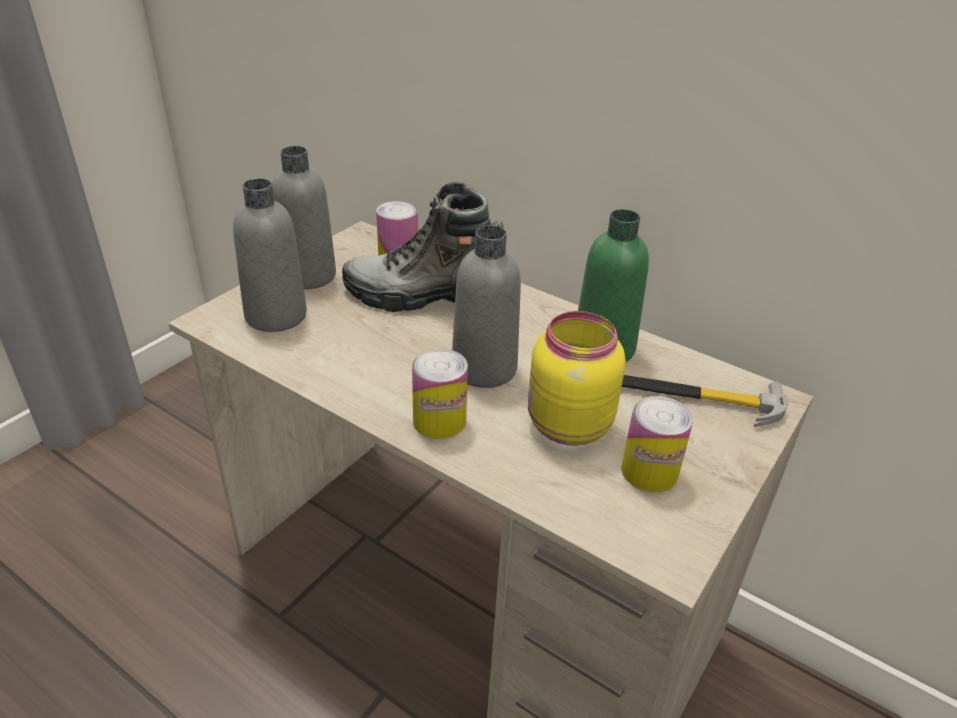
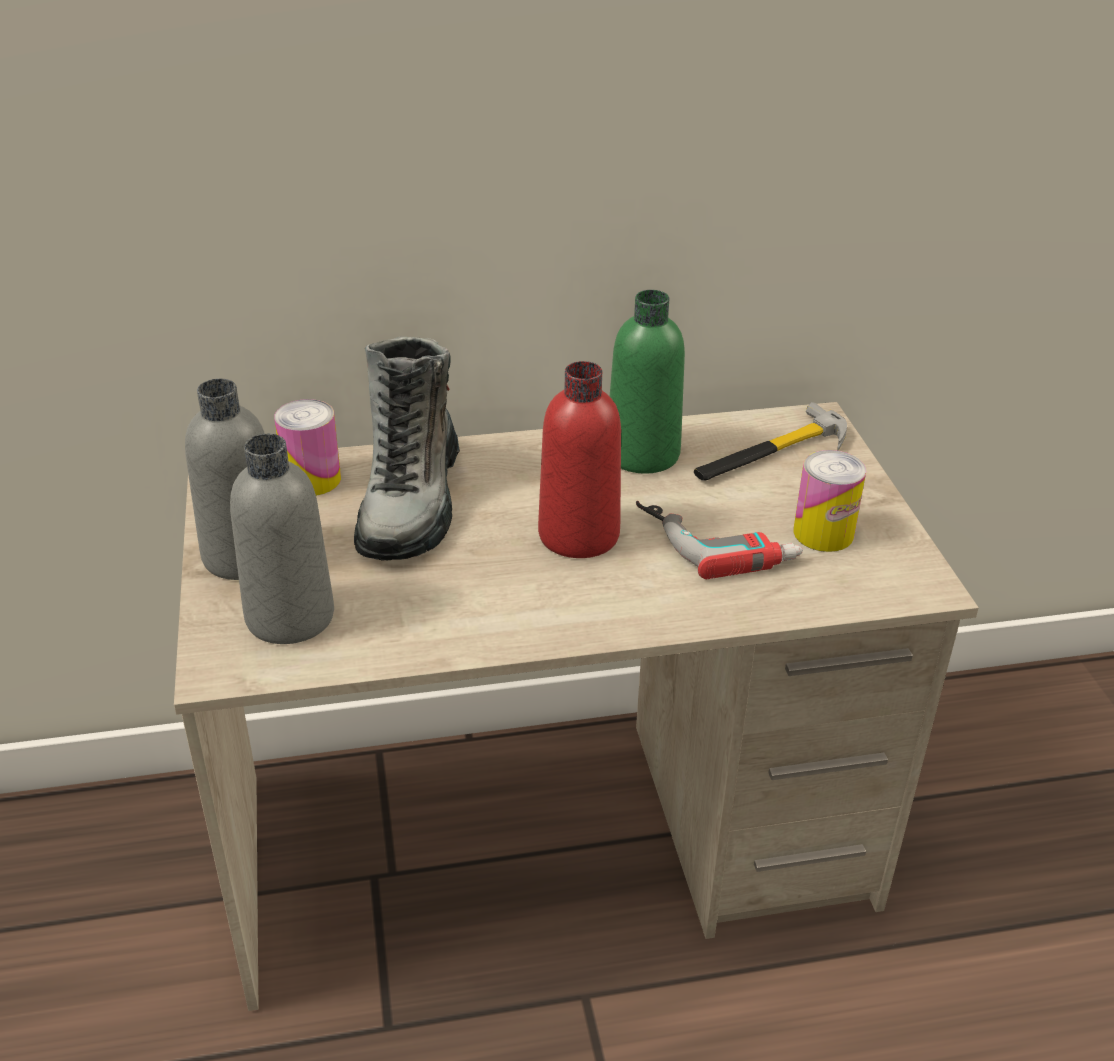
camera: 45 degrees left, 0 degrees up
boot [342,182,503,312] -> boot turned 45 degrees counterclockwise [354,337,460,561]
can [412,348,468,439] -> none
grey bottle [452,225,521,388] -> red bottle [538,361,621,558]
yellow jar [528,311,626,446] -> power drill [636,501,803,579]

